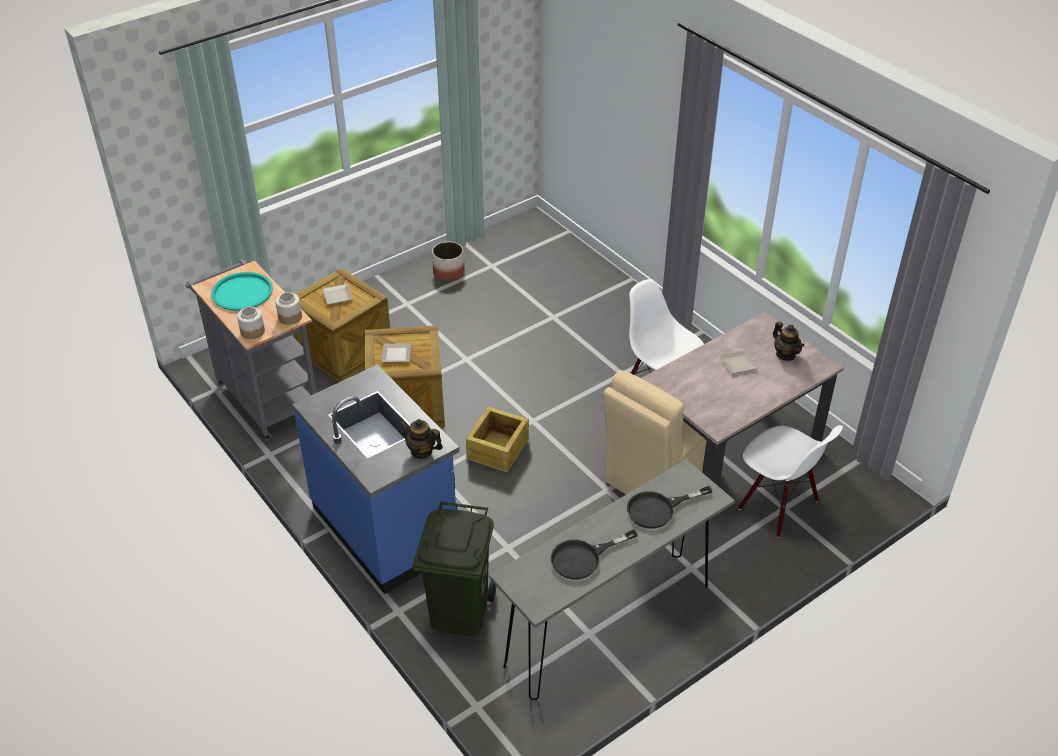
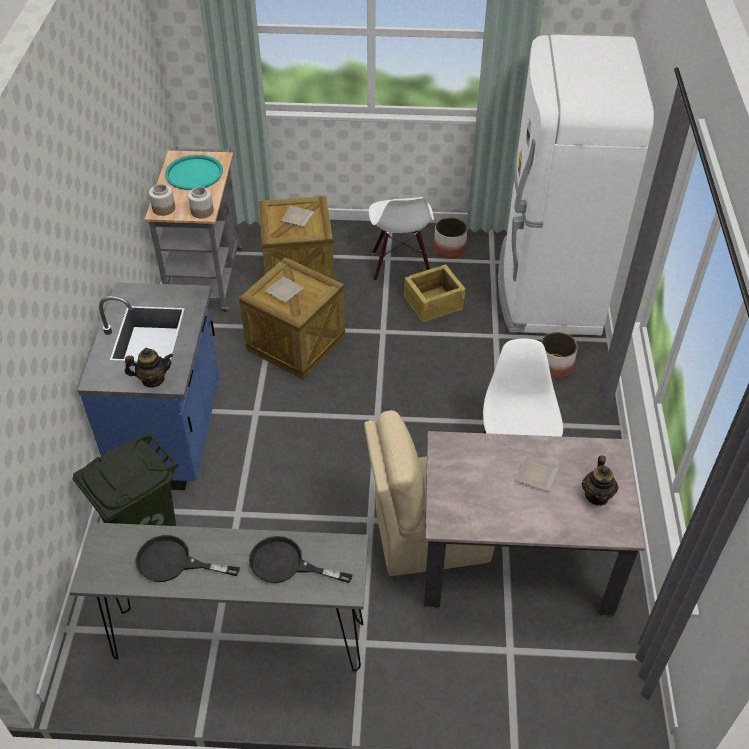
camera: 40 degrees right, 5 degrees up
teapot [399,419,443,459] -> teapot turned 105 degrees clockwise [125,348,173,388]
crate [466,406,529,473] -> crate moved to [404,264,466,323]
white chair [738,425,843,538] -> white chair moved to [369,197,434,281]
none -> white fridge [498,35,654,336]
none -> planter [541,332,578,379]

